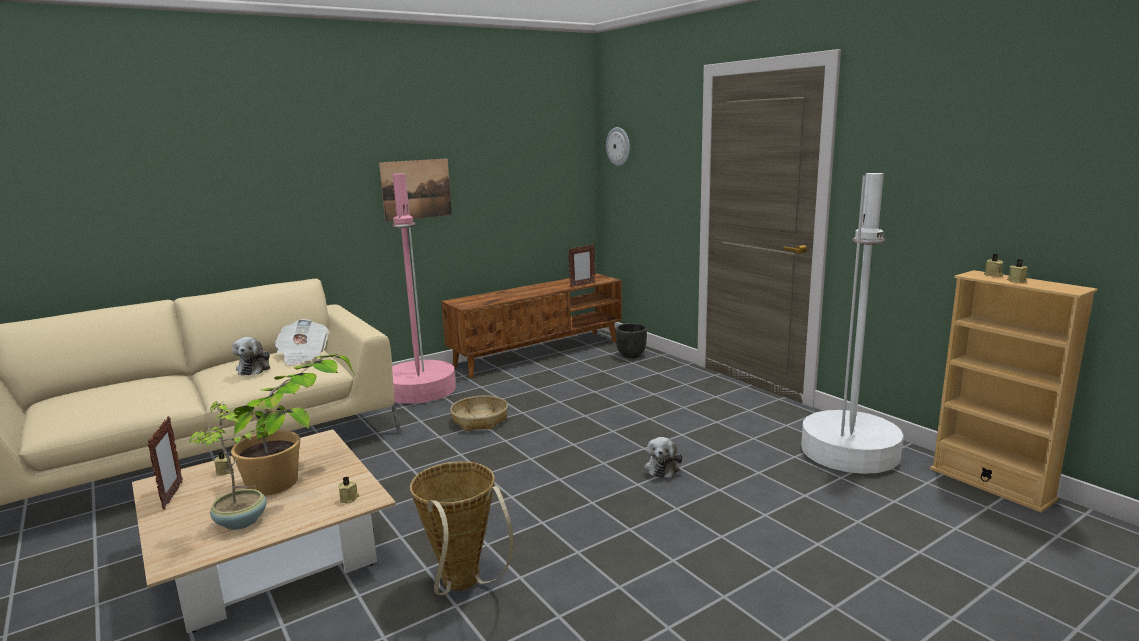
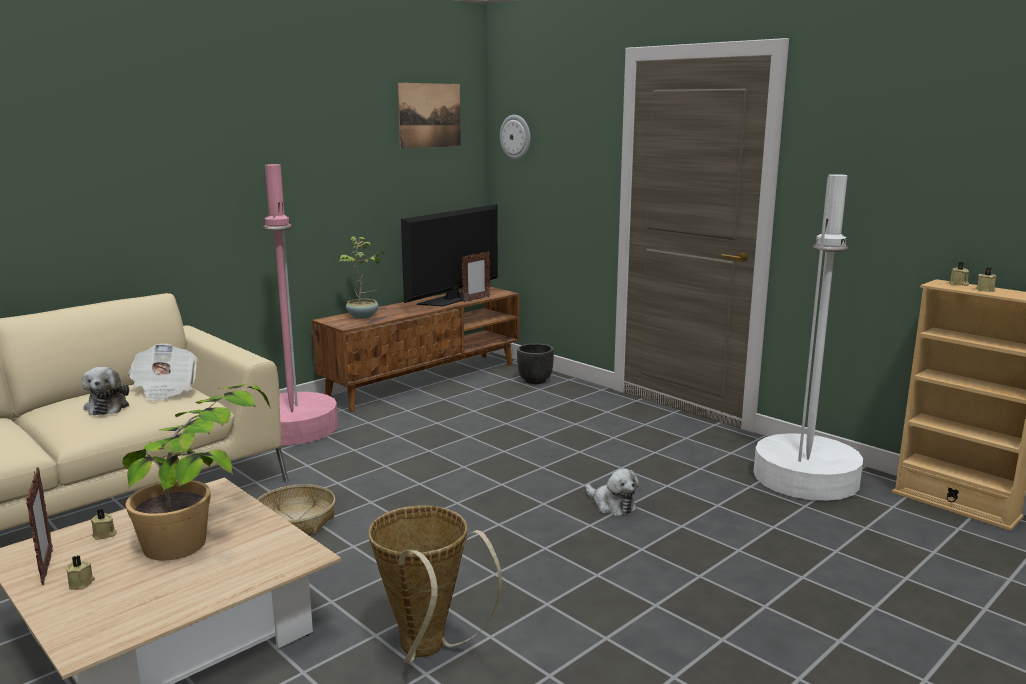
camera: 10 degrees left, 0 degrees up
potted plant [188,401,273,530] -> potted plant moved to [339,236,384,319]
beige candle [338,477,359,503] -> beige candle moved to [66,555,95,590]
picture [379,158,452,222] -> picture moved to [398,83,461,149]
basket [450,395,508,431] -> basket moved to [257,484,335,535]
plush toy [645,437,682,478] -> plush toy turned 45 degrees counterclockwise [586,468,639,516]
none -> television [401,204,498,307]

